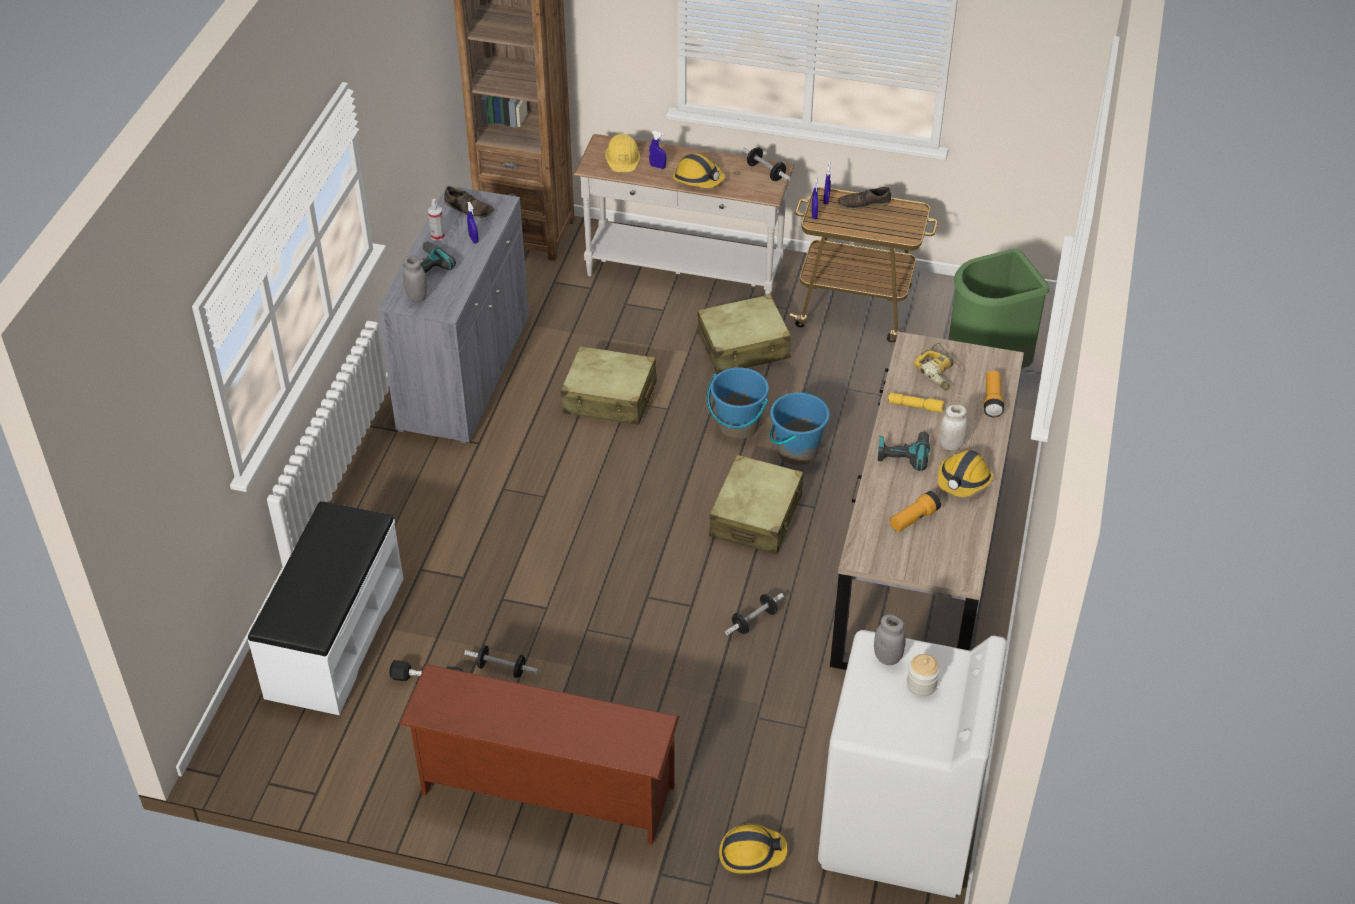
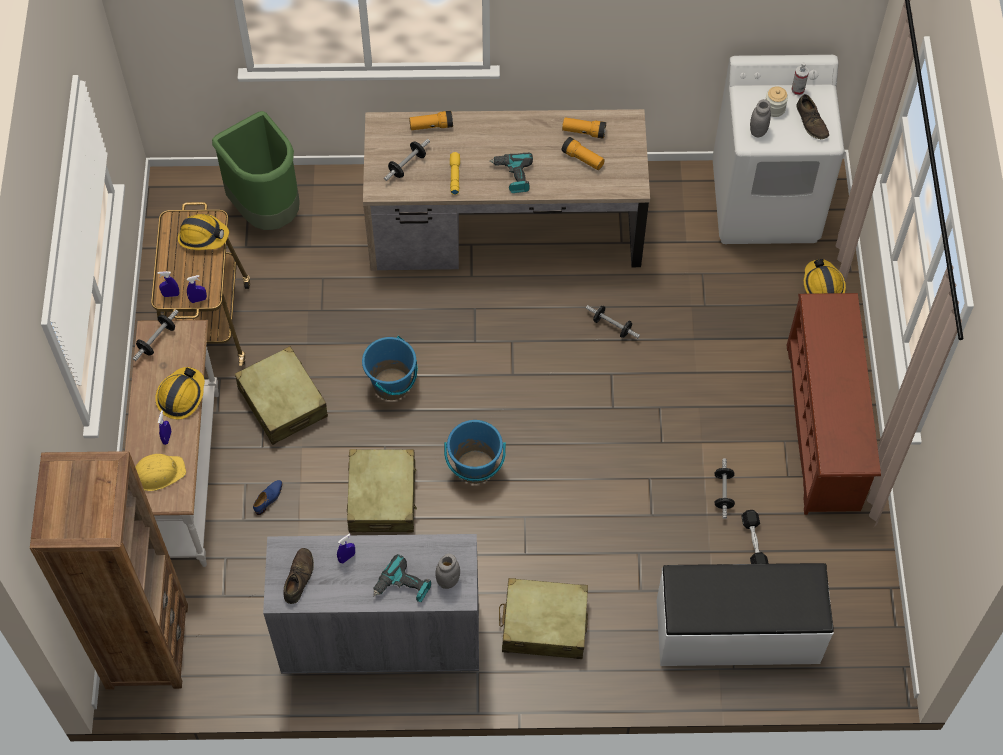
camera: 105 degrees left, 15 degrees up
spray bottle [428,199,445,241] -> spray bottle moved to [791,62,809,95]
beige suitcase [709,455,803,554] -> beige suitcase moved to [499,578,588,659]
blue bucket [770,392,830,465] -> blue bucket moved to [444,420,506,484]
brown shoe [838,187,891,210] -> brown shoe moved to [796,94,829,139]
power drill [914,343,962,390] -> dumbbell [384,139,430,181]
hard hat [937,450,993,497] -> hard hat moved to [178,214,229,250]
white jar [939,405,968,450] -> none
none -> blue shoe [253,480,282,515]
none -> flashlight [562,117,606,139]

